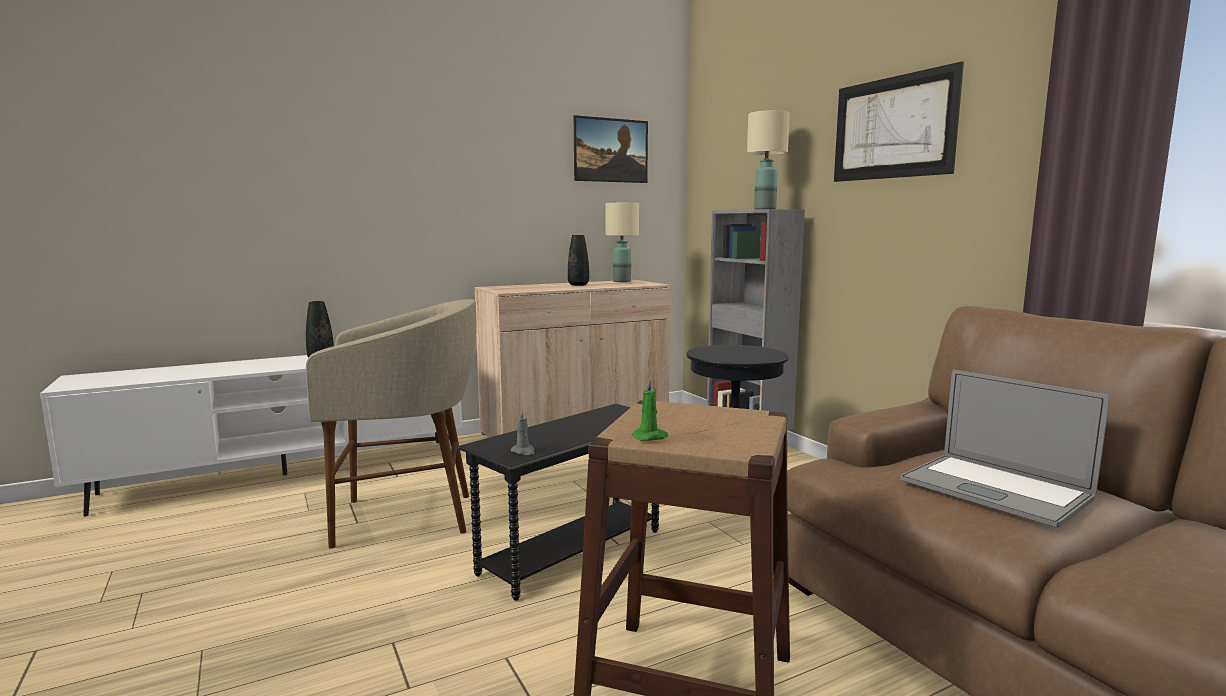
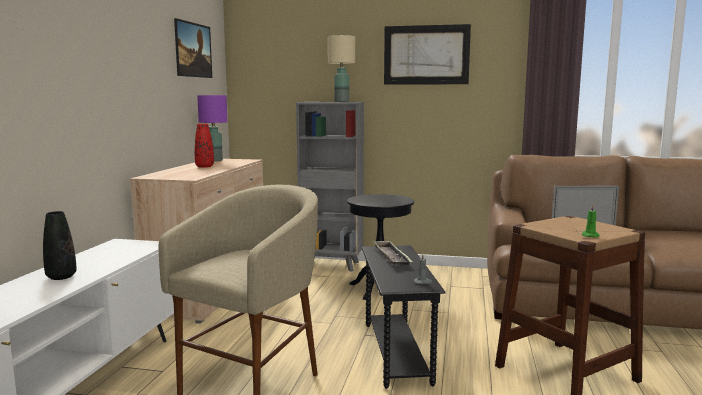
camera: 50 degrees left, 0 degrees up
black vase [568,235,589,286] -> red vase [195,124,214,168]
beige table lamp [605,203,639,282] -> purple table lamp [197,95,228,161]
none -> tray [373,241,413,265]

